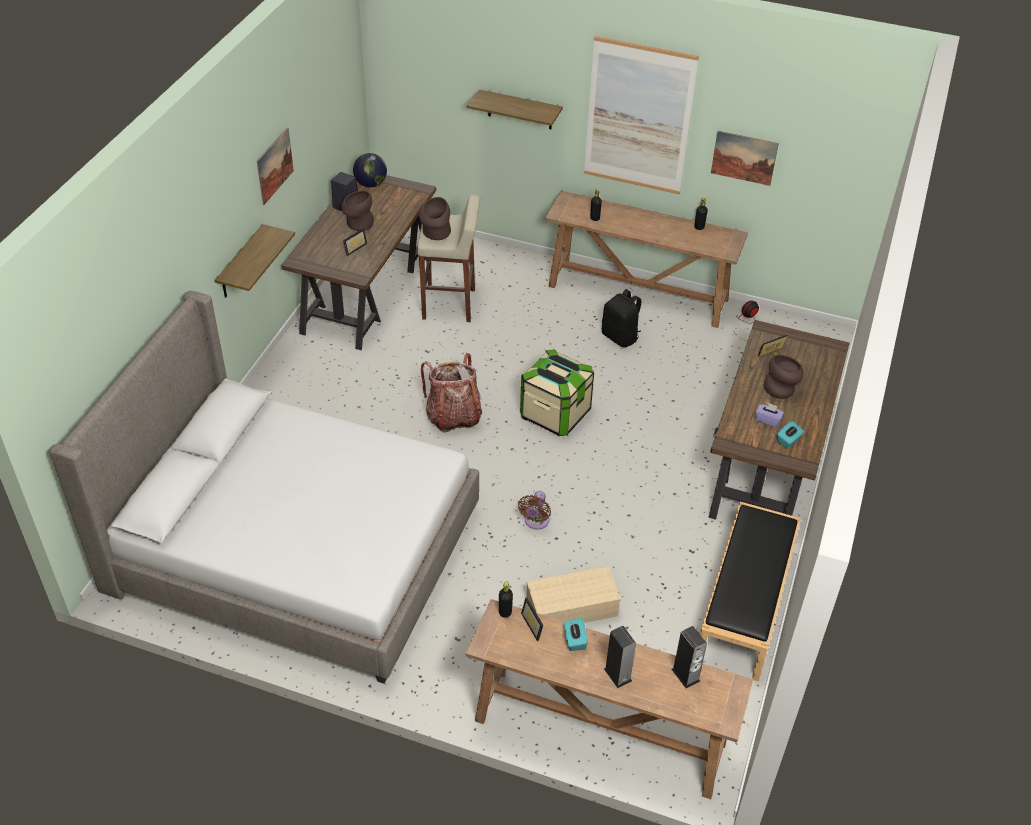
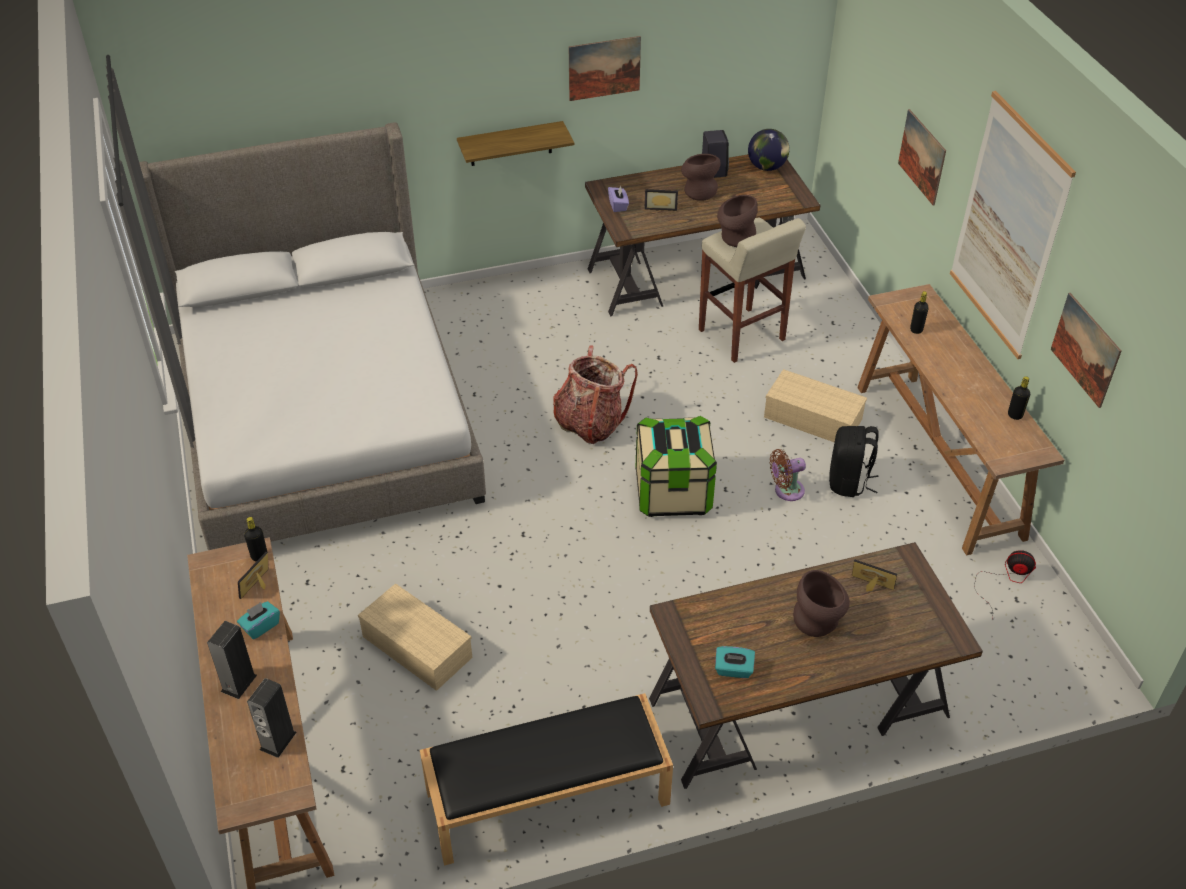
camera: 55 degrees right, 0 degrees up
shelf [467,89,563,129] -> picture [898,109,946,205]
brown fan [518,491,551,530] -> brown fan moved to [770,449,806,501]
purple tissue box [755,402,784,427] -> purple tissue box moved to [608,185,629,212]
none -> beige storage box [764,369,867,443]

